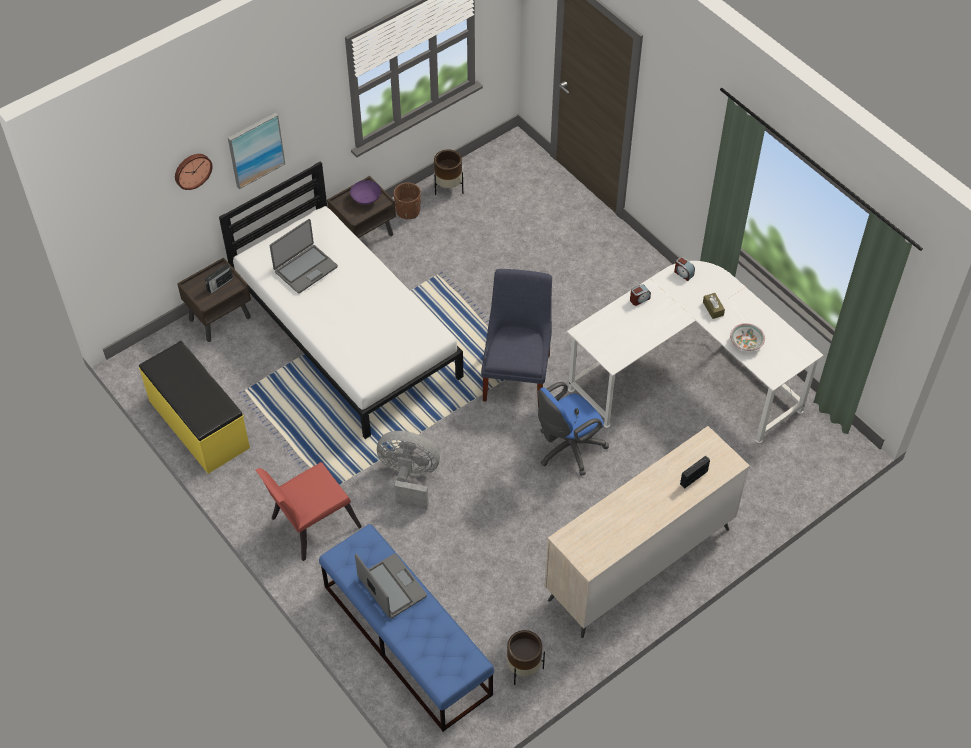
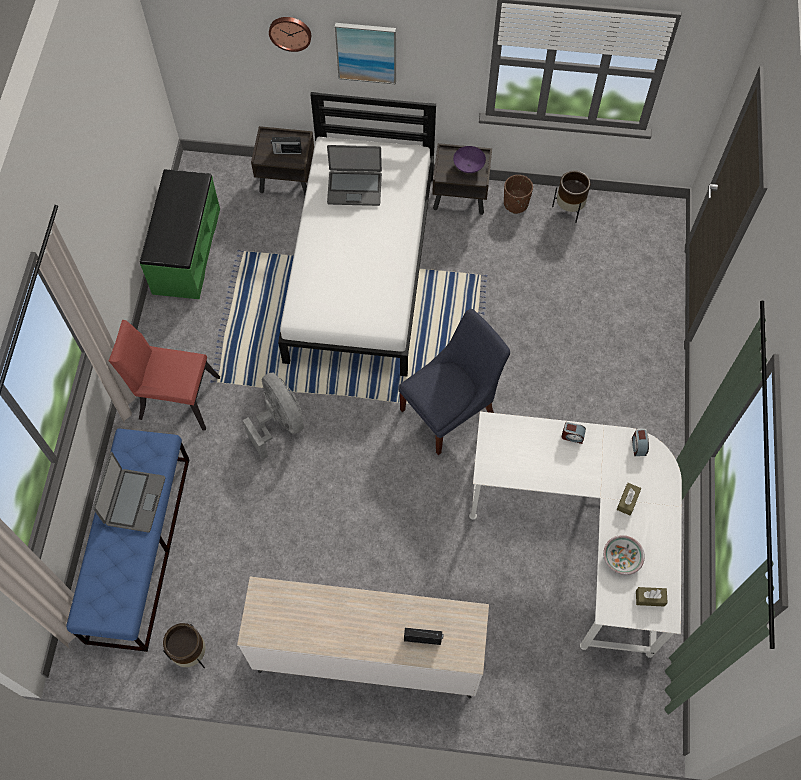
camera: 45 degrees right, 10 degrees up
yellow bench [139,341,250,474] -> green bench [140,169,220,299]
blue office chair [538,382,609,476] -> none
none -> brown tissue box [636,587,668,607]

